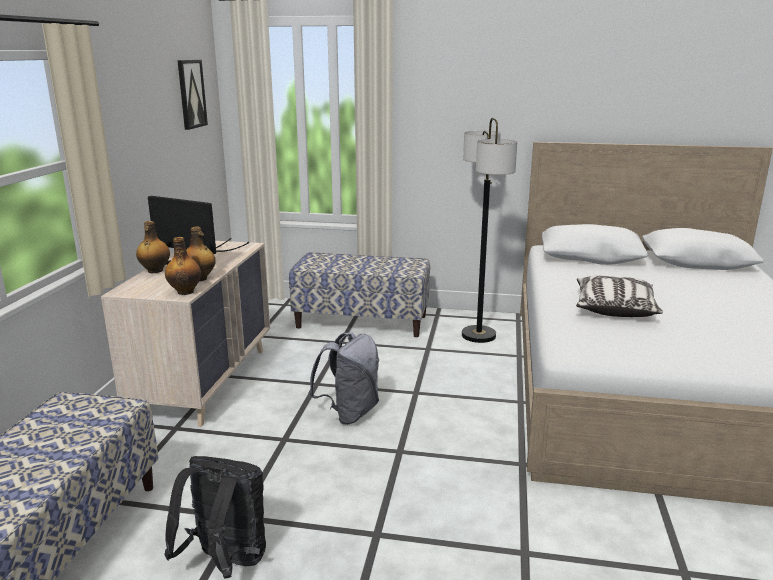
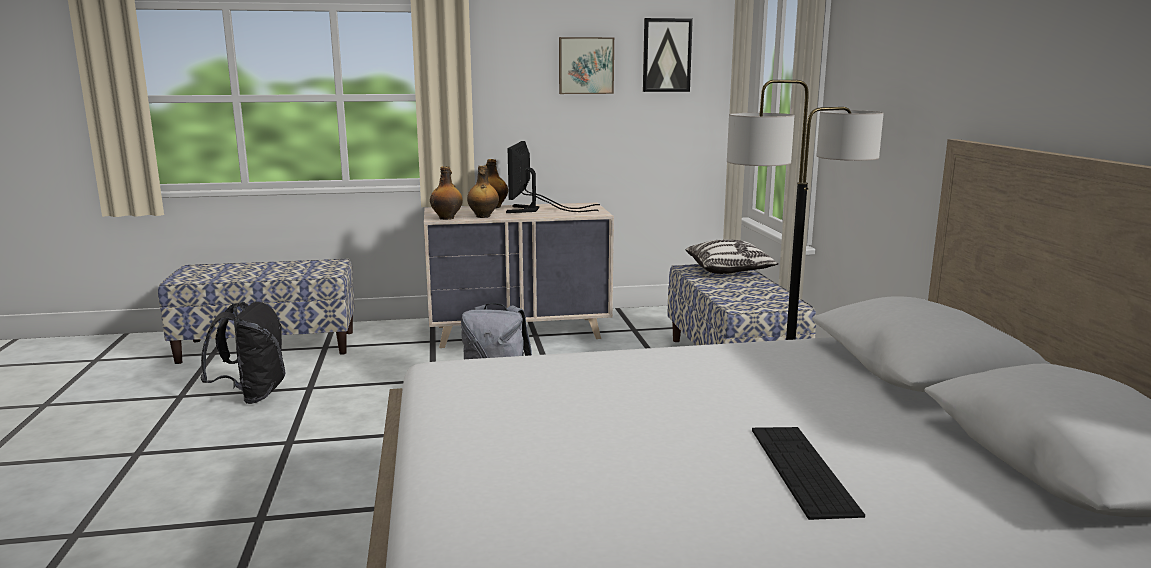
camera: 70 degrees right, 5 degrees down
pillow [576,276,663,317] -> pillow moved to [686,240,779,274]
none -> picture [559,37,614,94]
none -> keyboard [752,427,865,520]

